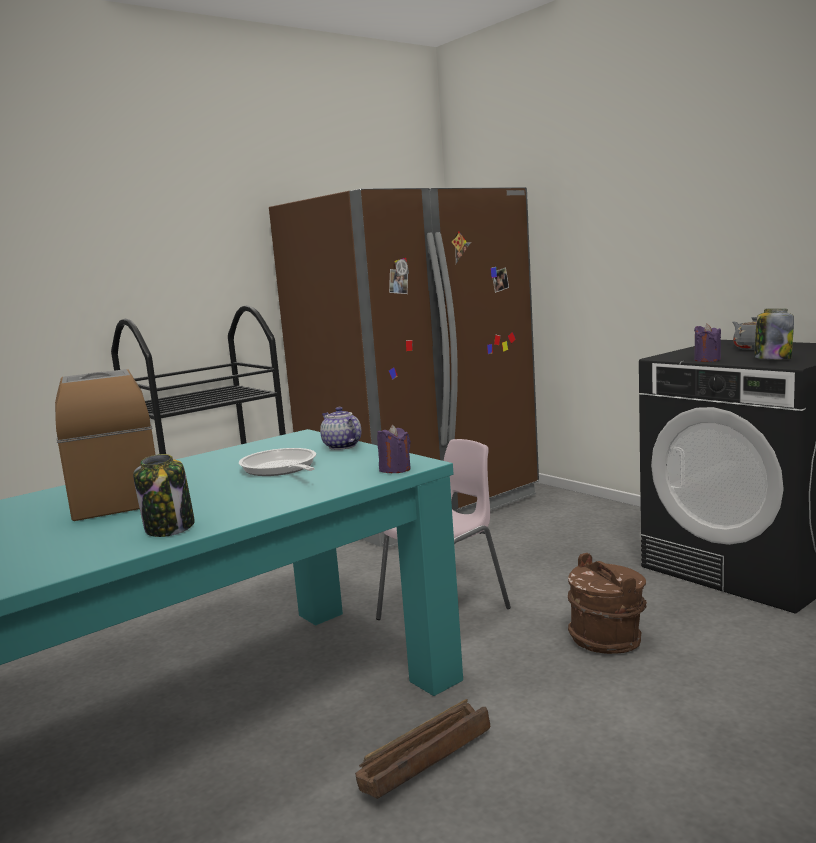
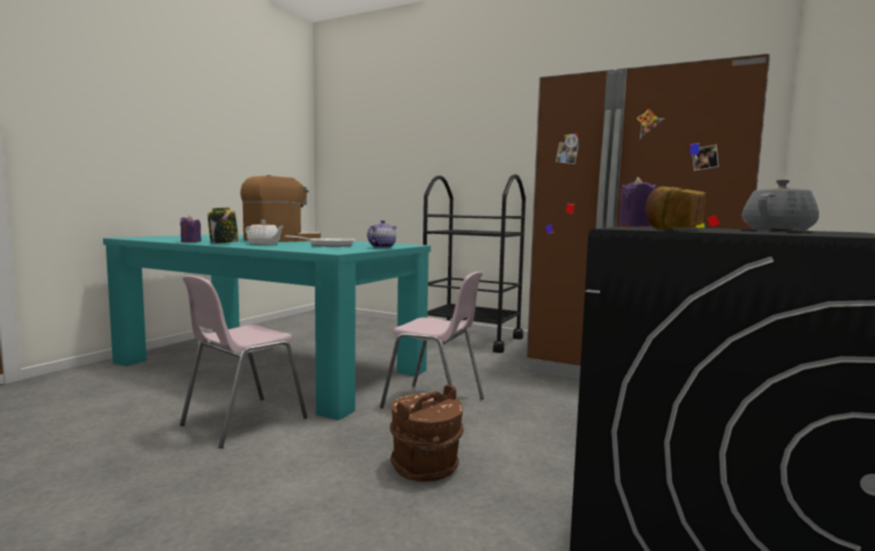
camera: 65 degrees right, 5 degrees down
crate [355,699,490,799] -> pink chair [180,275,308,448]
purple candle [377,425,411,473] -> purple candle moved to [180,216,201,242]
jar [754,309,794,359] -> bread [646,186,706,229]
none -> white teapot [245,220,284,245]

